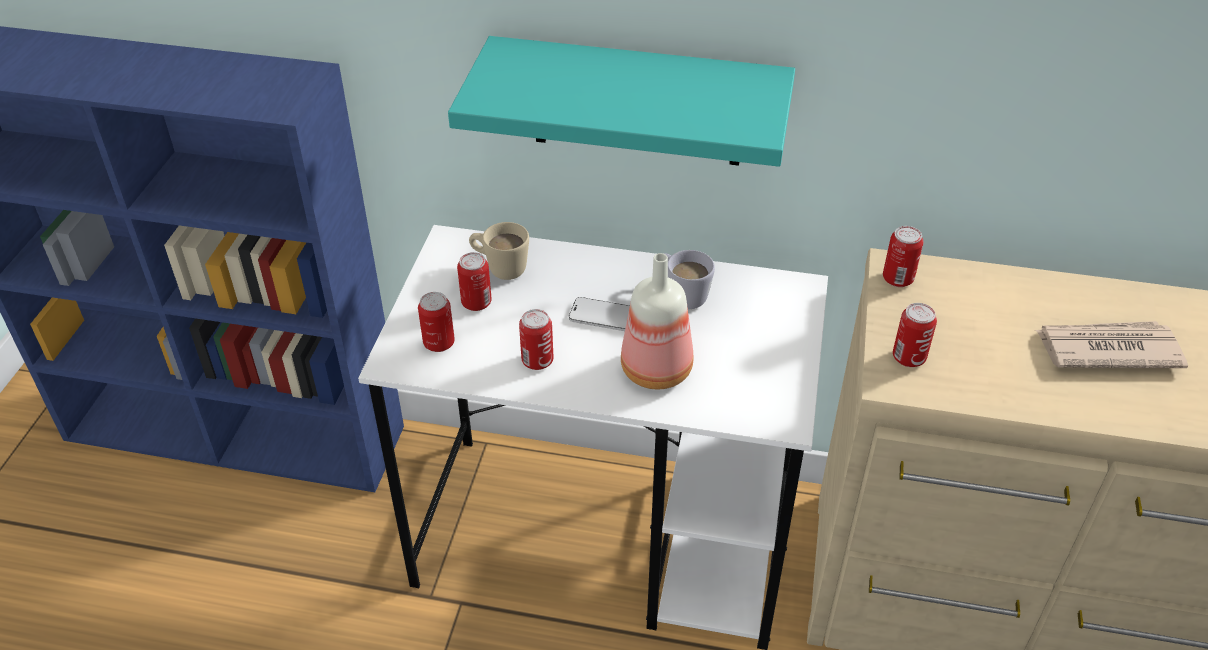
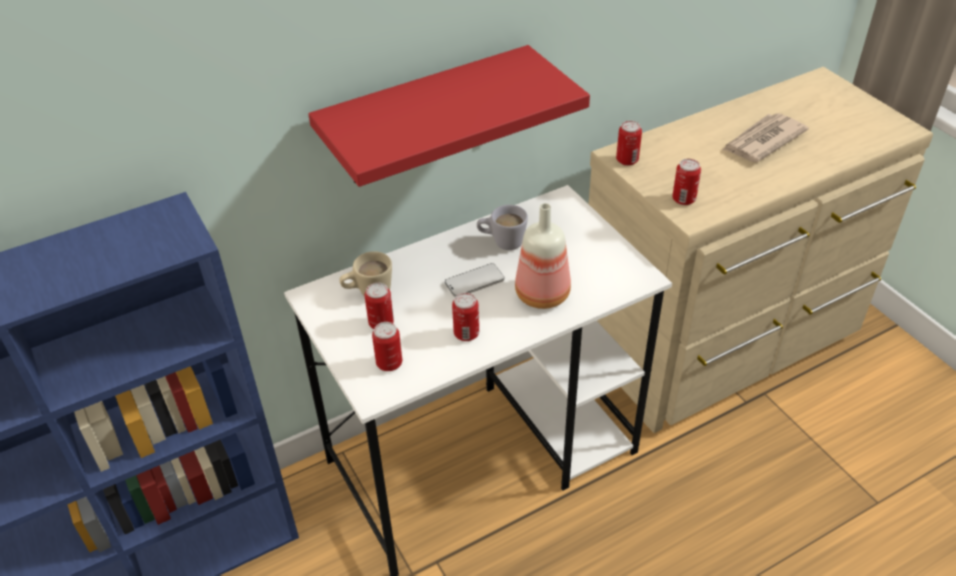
camera: 40 degrees left, 0 degrees up
turquoise shelf [448,36,795,167] -> red shelf [308,45,590,187]

